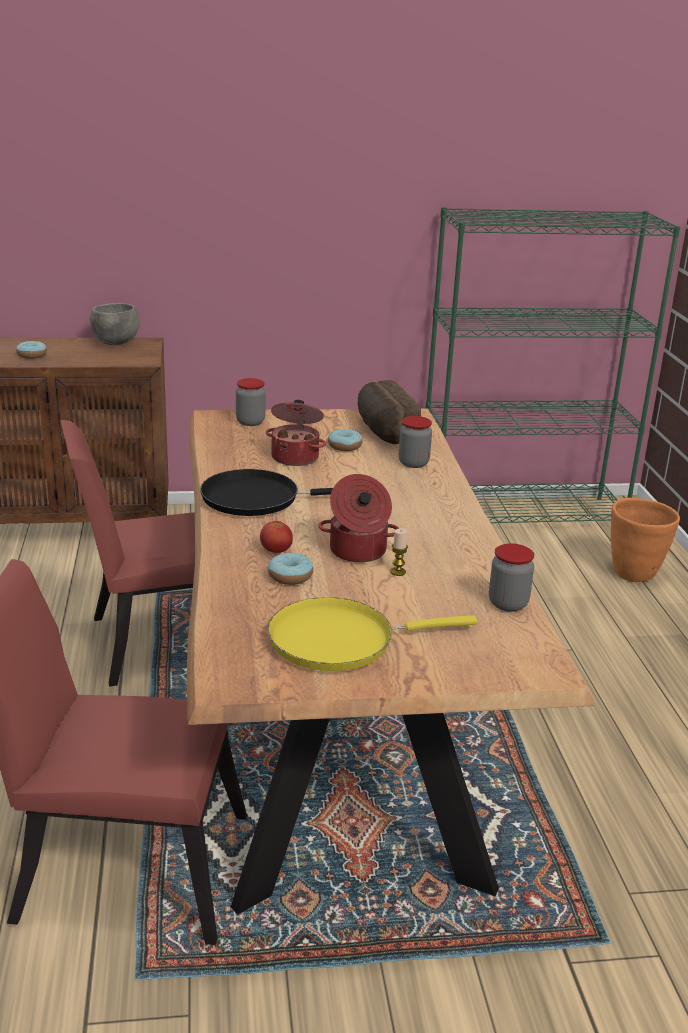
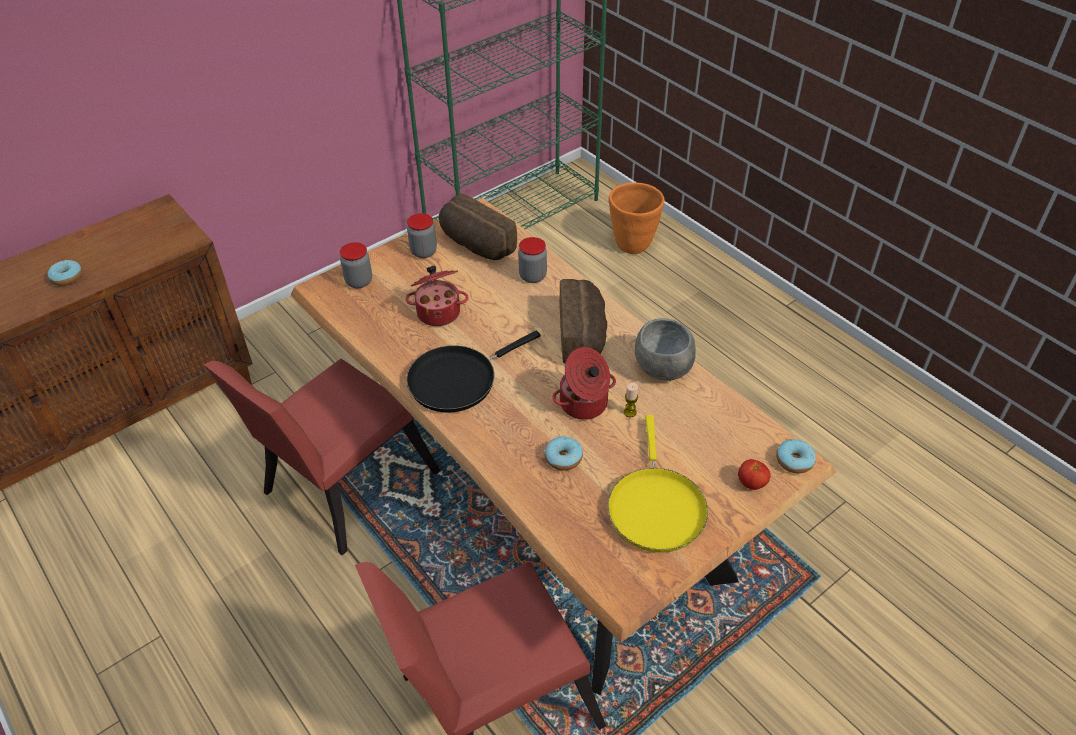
camera: 30 degrees left, 20 degrees up
grey bowl [90,303,140,345] -> grey bowl moved to [635,318,696,381]
tomato [260,521,293,553] -> tomato moved to [738,459,771,490]
yellow frying pan [268,597,477,671] -> yellow frying pan turned 45 degrees counterclockwise [608,415,708,553]
donut [328,429,362,451] -> donut moved to [776,439,816,473]
jar [489,543,534,612] -> jar moved to [407,213,437,258]
none -> bread [560,279,607,363]

